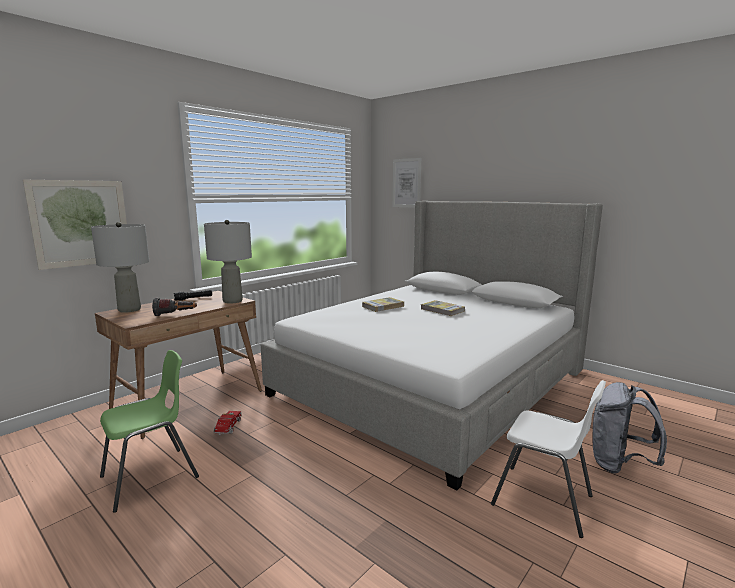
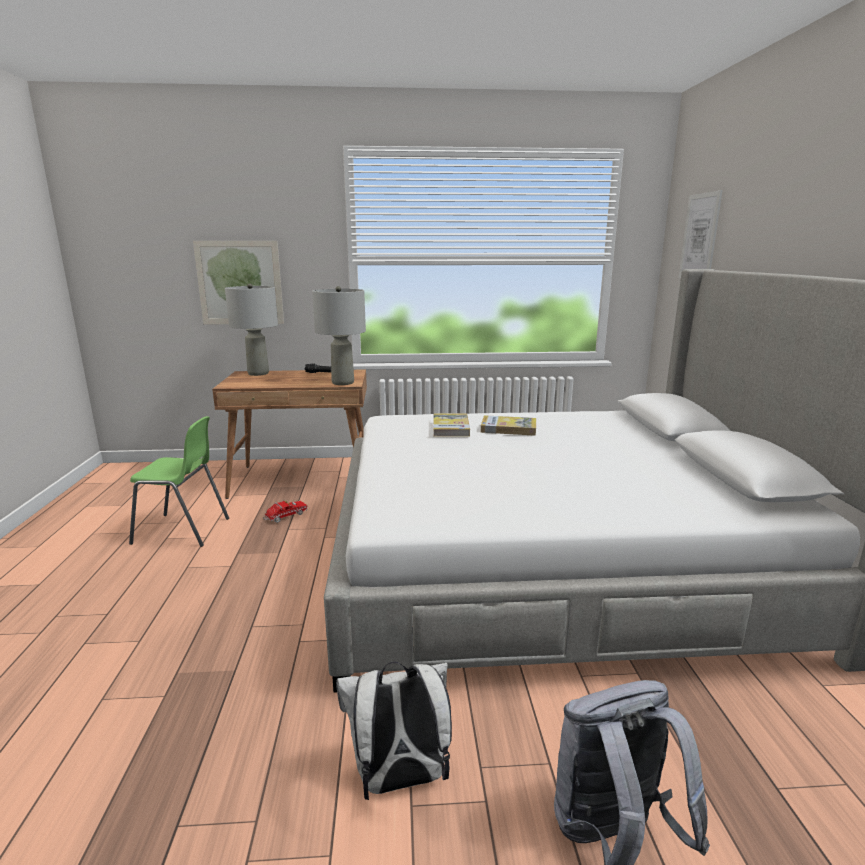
camera: 45 degrees right, 5 degrees up
flashlight [152,298,197,316] -> none
book [421,300,465,316] -> book moved to [433,413,470,437]
white chair [491,380,606,538] -> white backpack [336,662,452,800]

